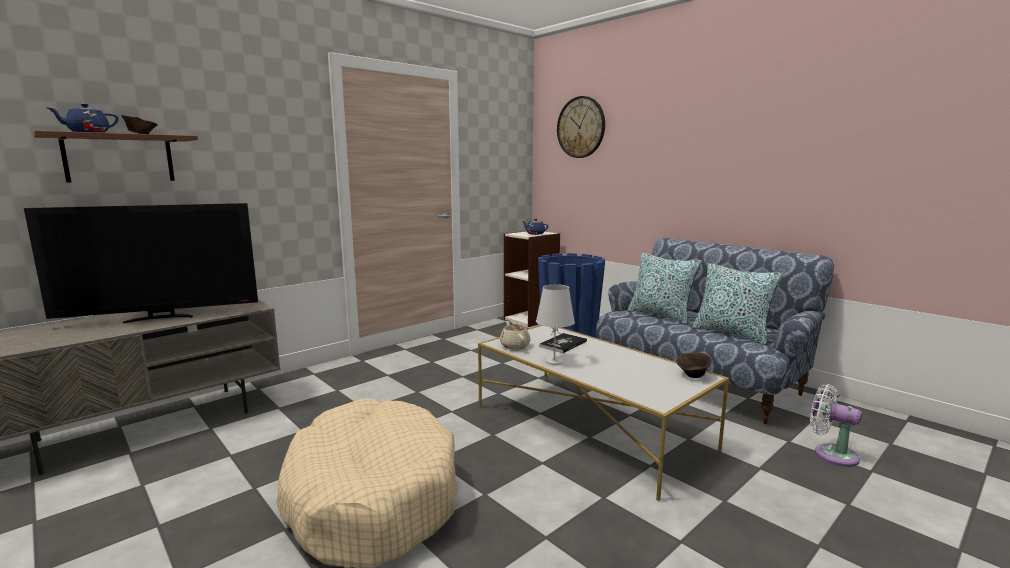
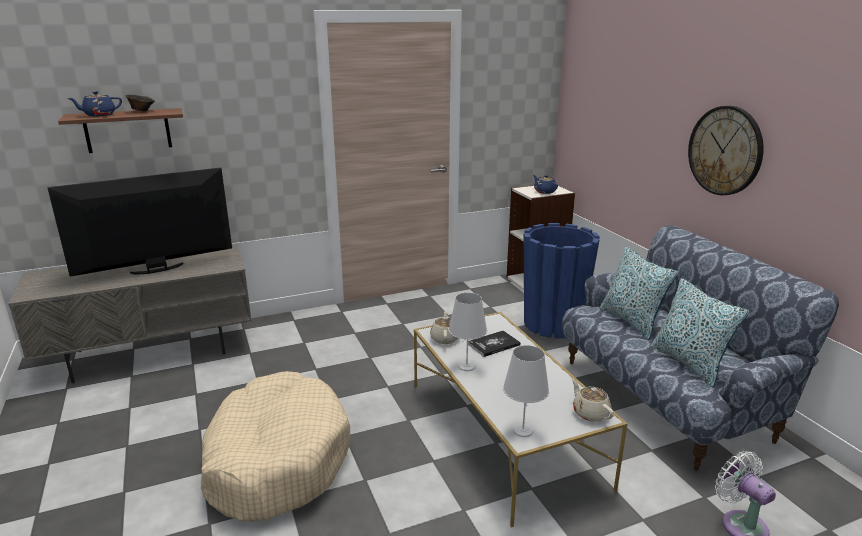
camera: 20 degrees right, 10 degrees up
television [24,203,258,323] -> television turned 150 degrees clockwise [48,167,232,277]
wall clock [557,96,605,158] -> wall clock moved to [688,106,763,195]
brown bowl [676,352,712,378] -> beige teapot [572,378,614,422]
none -> white table lamp [503,345,549,437]

